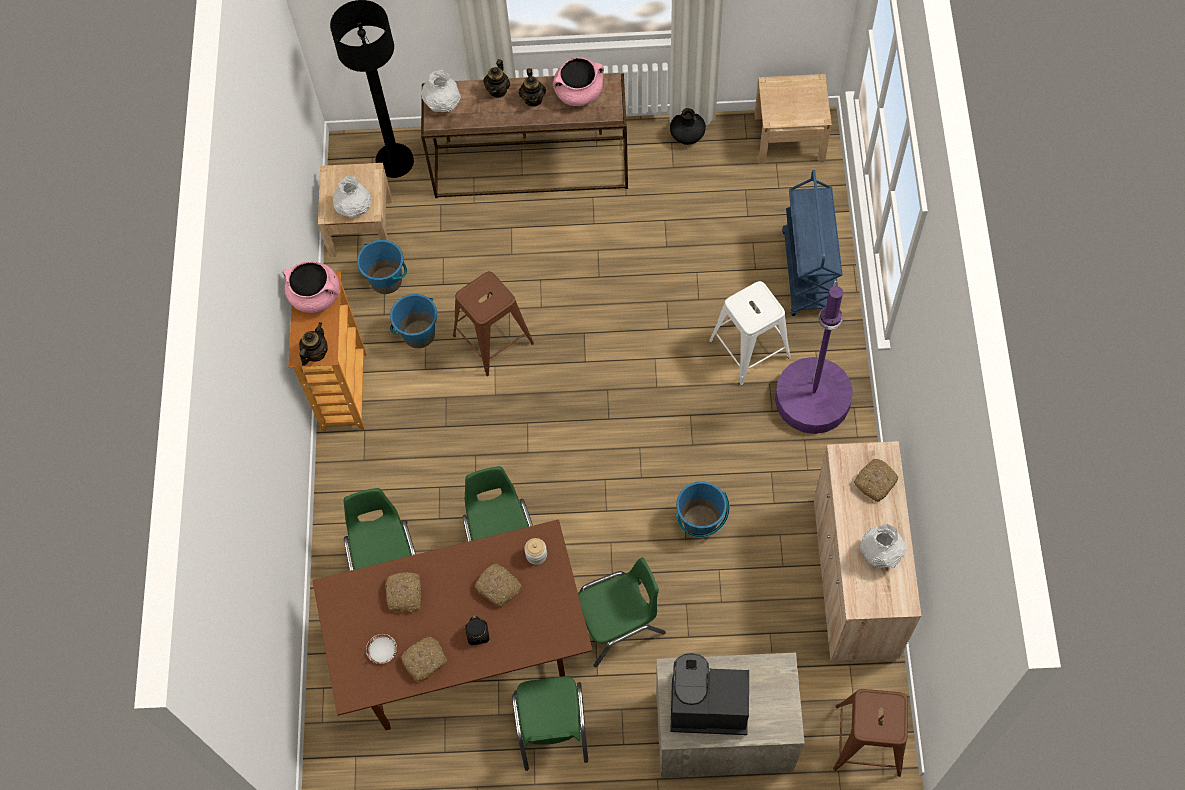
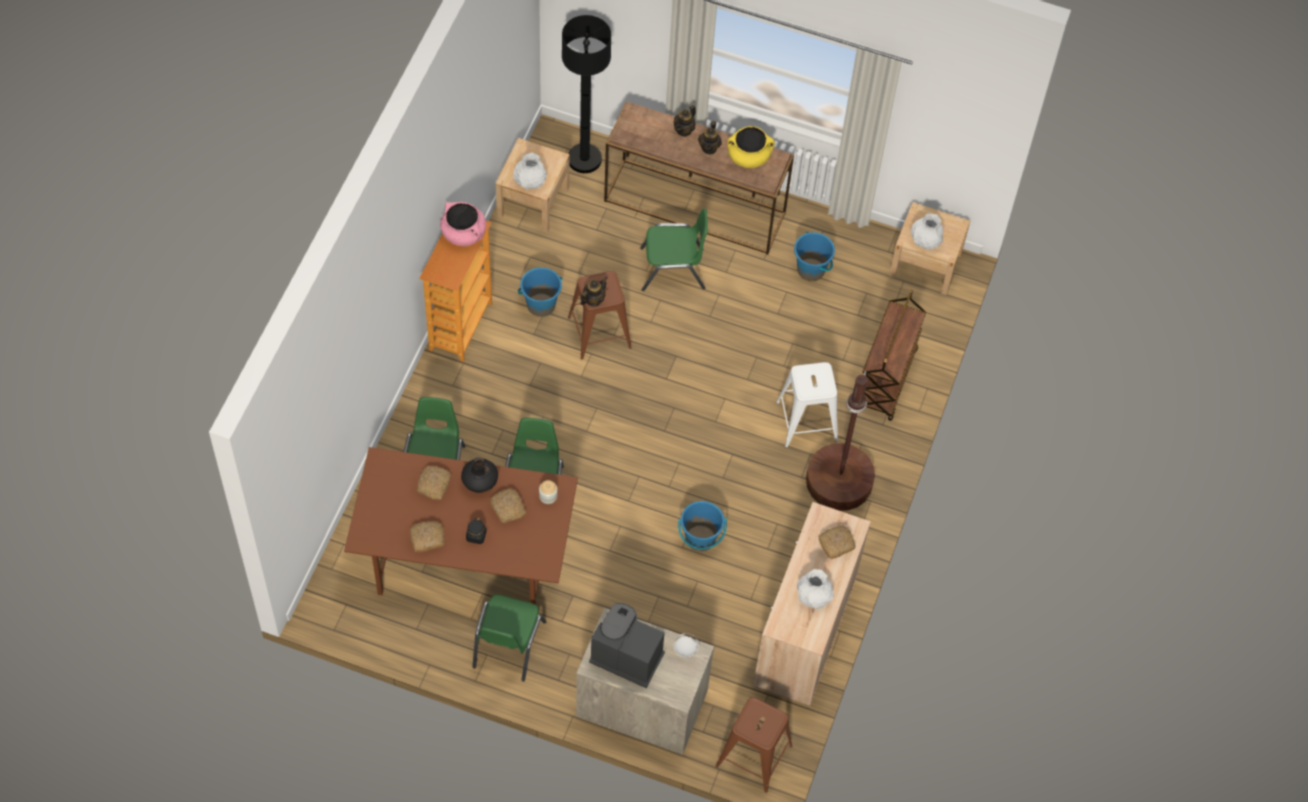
camera: 15 degrees right, 5 degrees down
teapot [299,322,328,366] -> teapot moved to [580,277,608,306]
blue bucket [357,240,407,294] -> blue bucket moved to [794,232,835,281]
white plate [366,634,397,664] -> white plate moved to [673,633,699,658]
white vase [422,70,461,112] -> white vase moved to [911,213,944,250]
pink cooking pot [553,57,604,106] -> yellow cooking pot [727,126,775,168]
green chair [578,558,666,667] -> green chair moved to [640,209,708,291]
black vase [670,108,706,145] -> black vase moved to [461,457,498,493]
purple floor lamp [775,280,853,434] -> brown floor lamp [806,371,875,511]
blue cart [782,170,842,316] -> brown cart [862,290,926,421]

